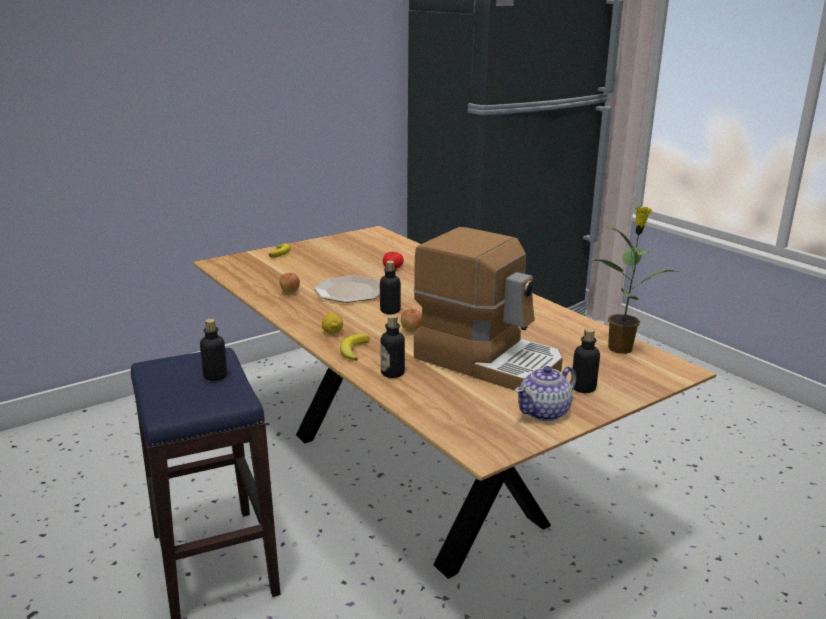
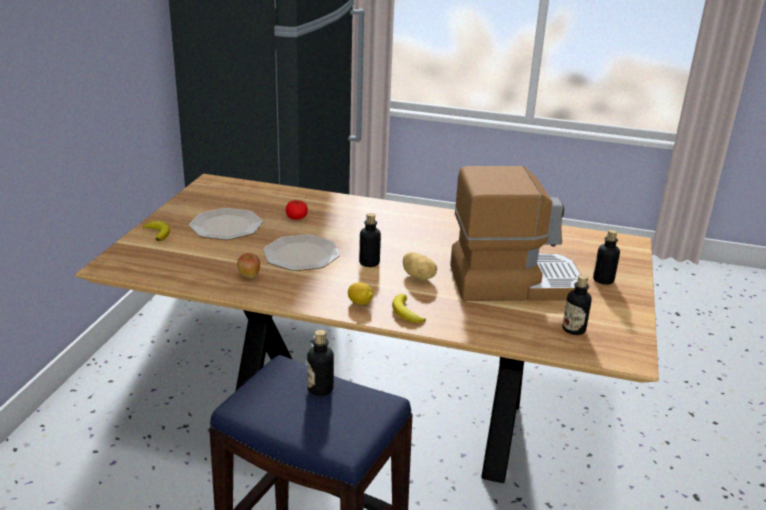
camera: 40 degrees left, 5 degrees up
bottle [381,315,405,378] -> bottle moved to [563,275,592,335]
apple [401,309,422,334] -> potato [403,252,437,280]
teapot [515,366,576,421] -> none
potted plant [590,206,680,354] -> none
none -> plate [189,208,263,240]

